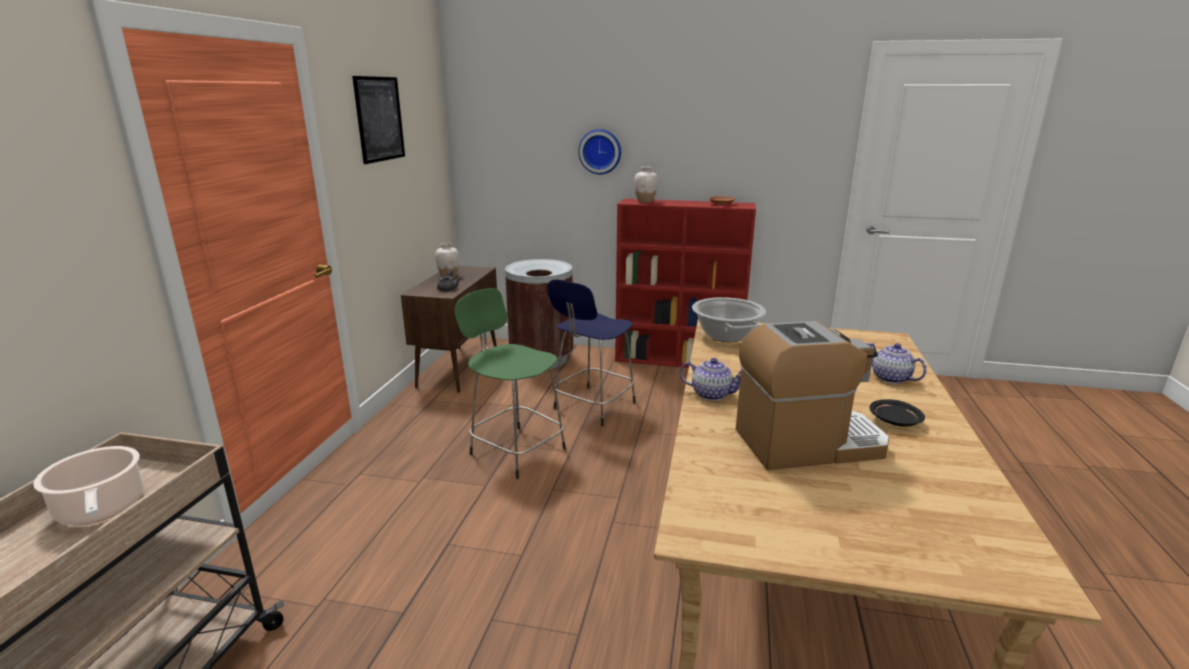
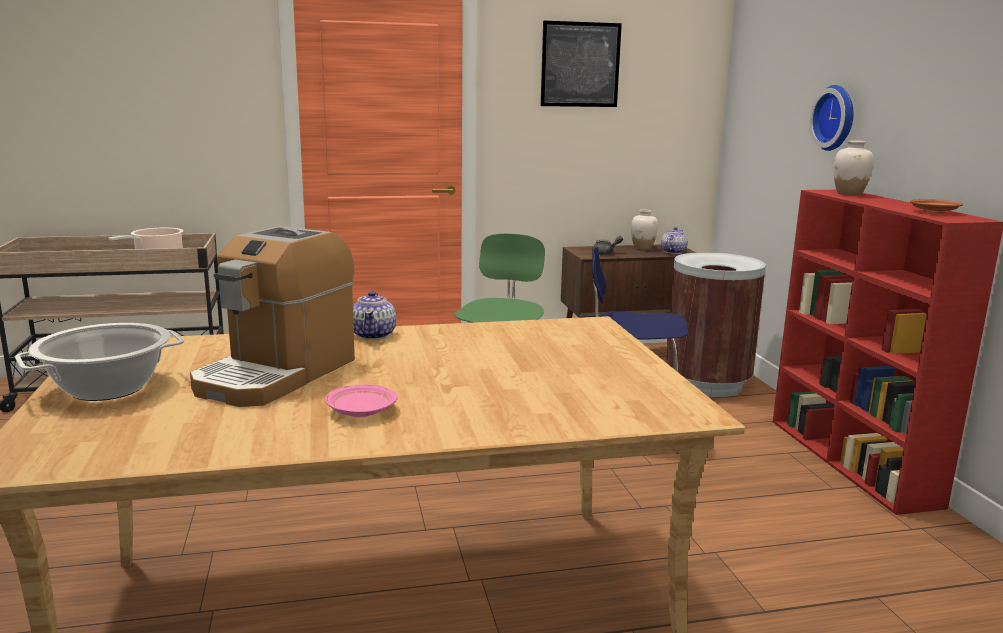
camera: 65 degrees right, 5 degrees down
cooking pot [692,297,766,342] -> cooking pot moved to [15,323,185,401]
coffee machine [736,321,889,470] -> coffee machine turned 60 degrees clockwise [190,226,355,407]
teapot [866,343,927,384] -> teapot moved to [661,227,688,254]
black plate [870,399,925,427] -> pink plate [325,384,398,418]

